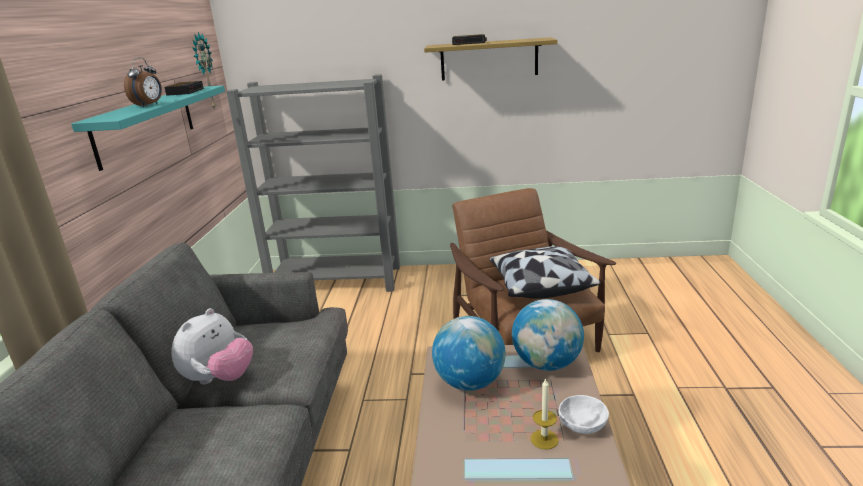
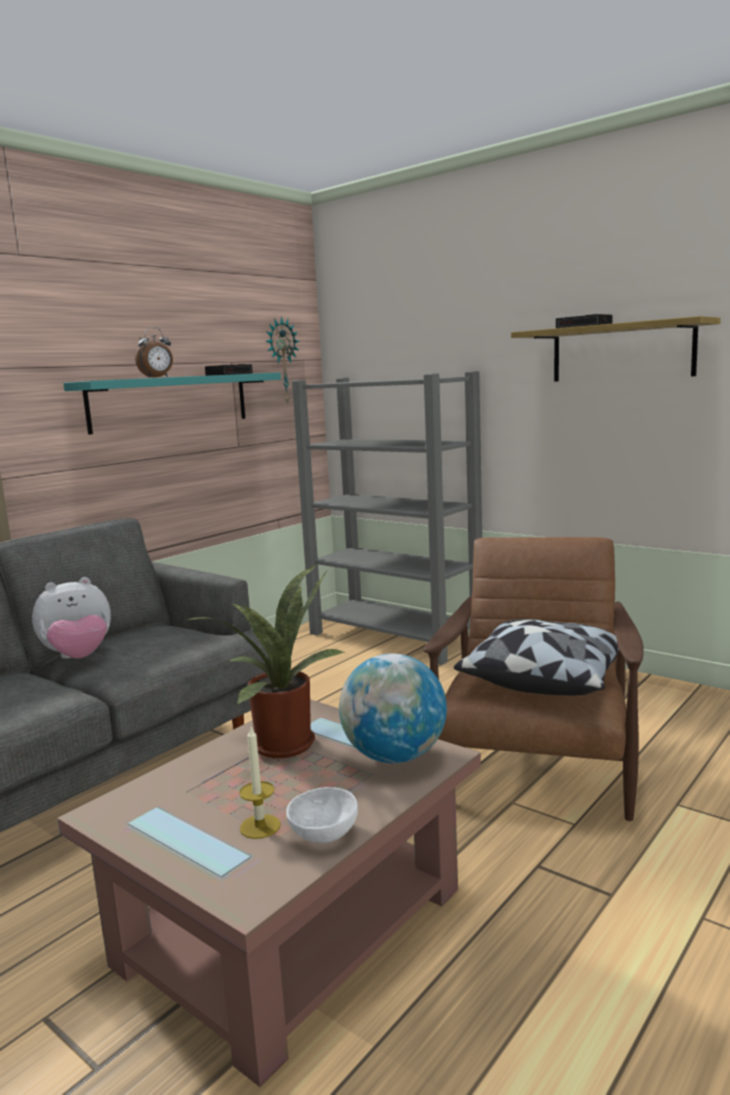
camera: 35 degrees right, 10 degrees down
globe [432,316,506,391] -> potted plant [187,564,346,758]

